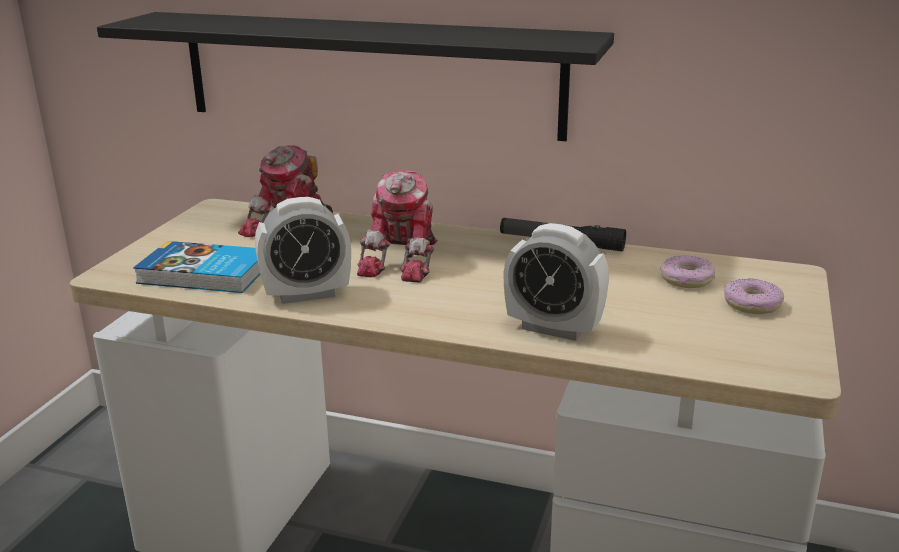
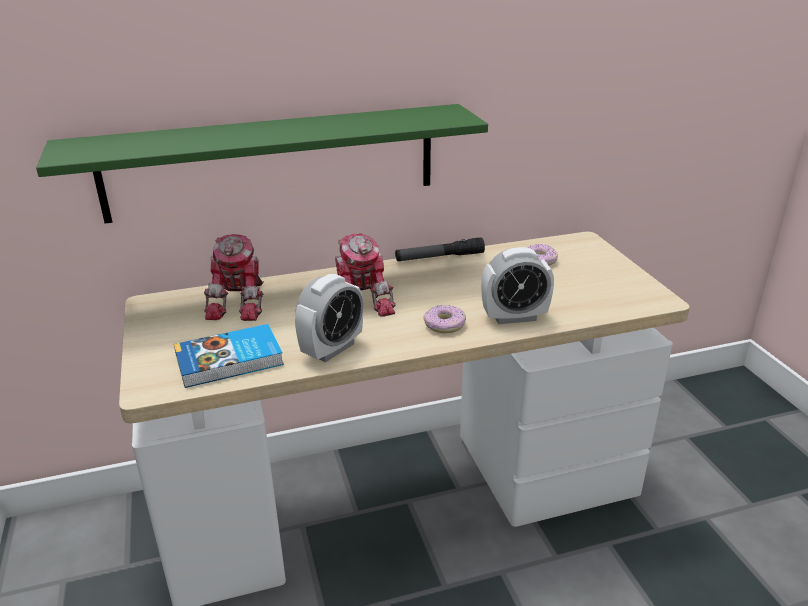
camera: 35 degrees left, 5 degrees up
black shelf [97,12,614,141] -> green shelf [36,104,488,224]
donut [724,278,784,314] -> donut moved to [423,305,466,333]

